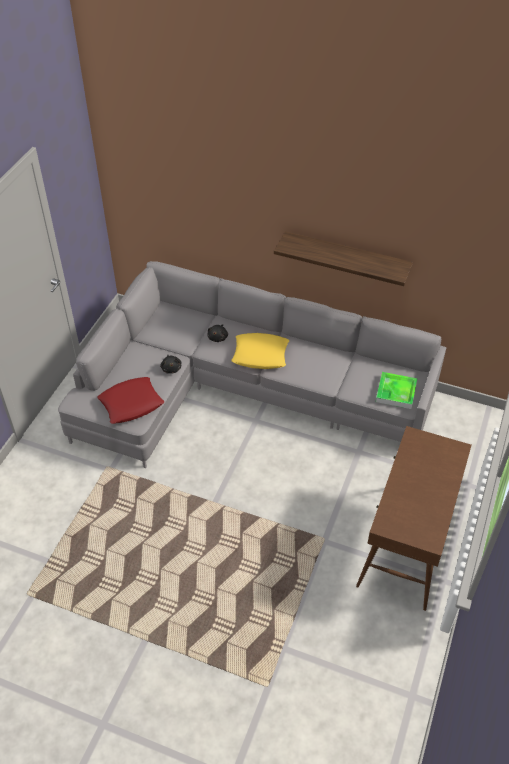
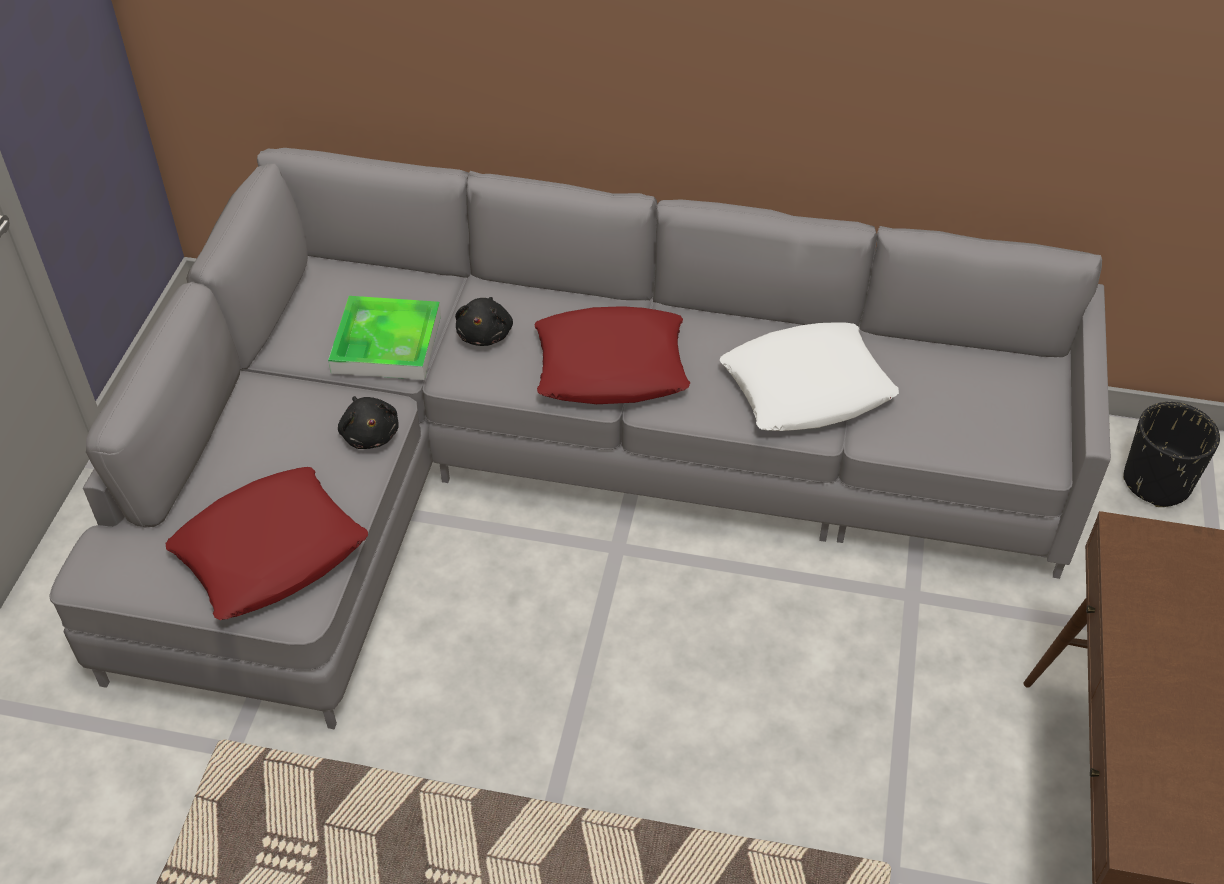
camera: 10 degrees left, 0 degrees up
yellow pillow [232,333,289,369] -> red pillow [535,306,690,404]
shelf [274,231,413,286] -> none
tray [376,372,417,409] -> tray moved to [328,296,441,380]
none -> white pillow [720,323,899,431]
none -> black planter [1123,402,1220,507]

